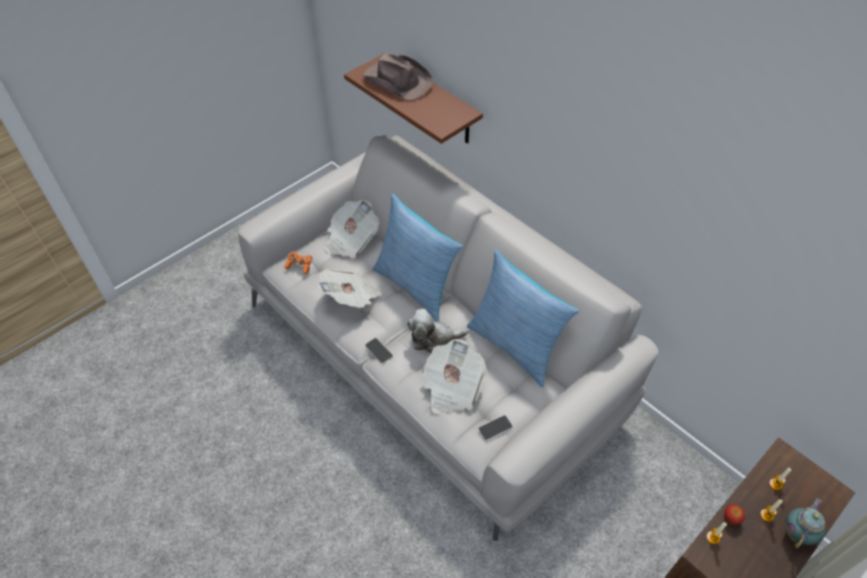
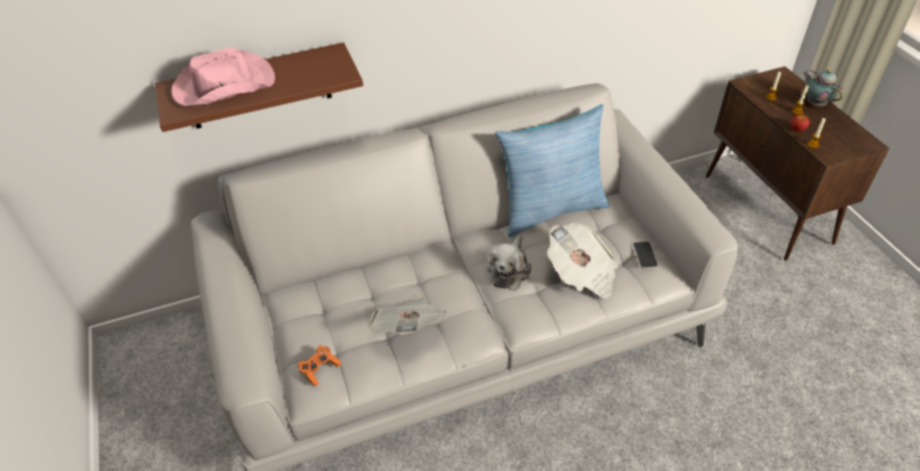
camera: 65 degrees left, 5 degrees down
newspaper [325,200,379,258] -> none
brown hat [363,52,433,101] -> pink hat [172,47,275,107]
phone [365,338,393,364] -> none
pillow [373,194,463,322] -> none

